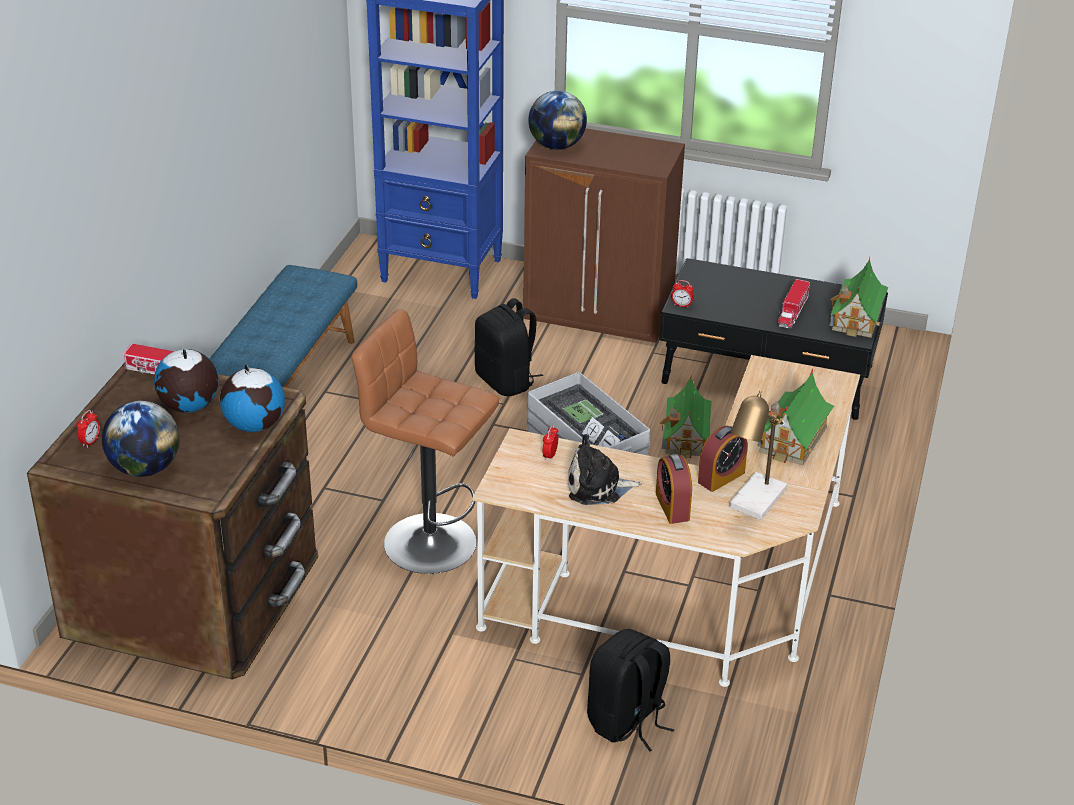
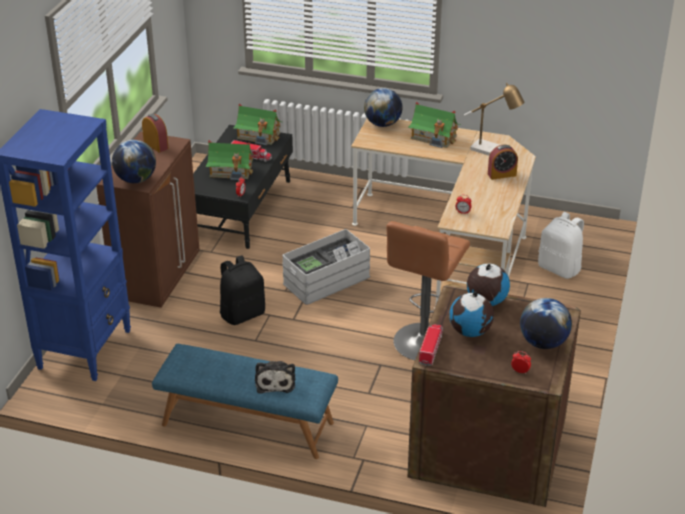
camera: 90 degrees left, 0 degrees up
plush toy [568,434,642,505] -> plush toy moved to [255,361,295,393]
black backpack [587,629,675,752] -> white backpack [538,212,584,279]
toy house [660,375,712,458] -> toy house moved to [205,140,253,180]
alarm clock [698,426,748,492] -> alarm clock moved to [142,114,169,153]
none -> globe [364,88,403,127]

